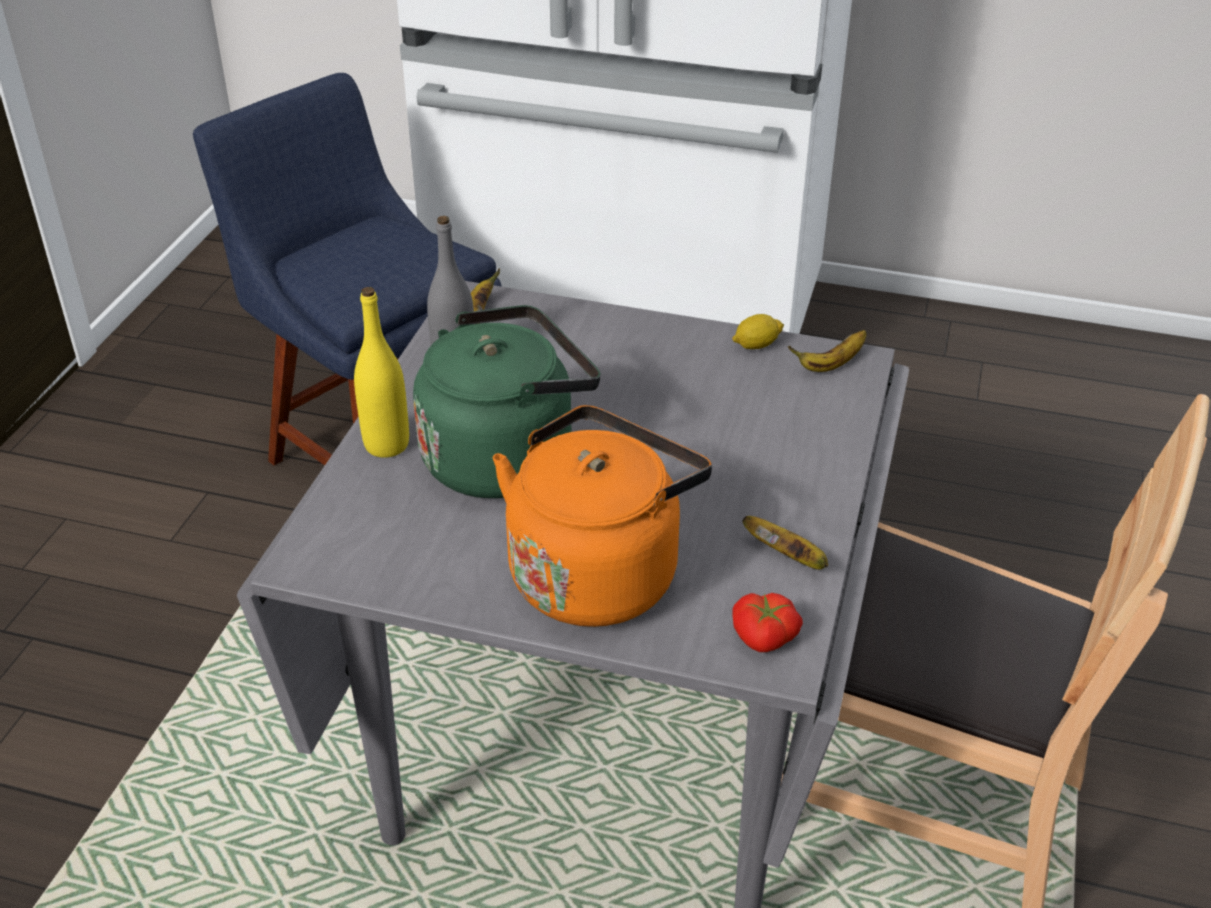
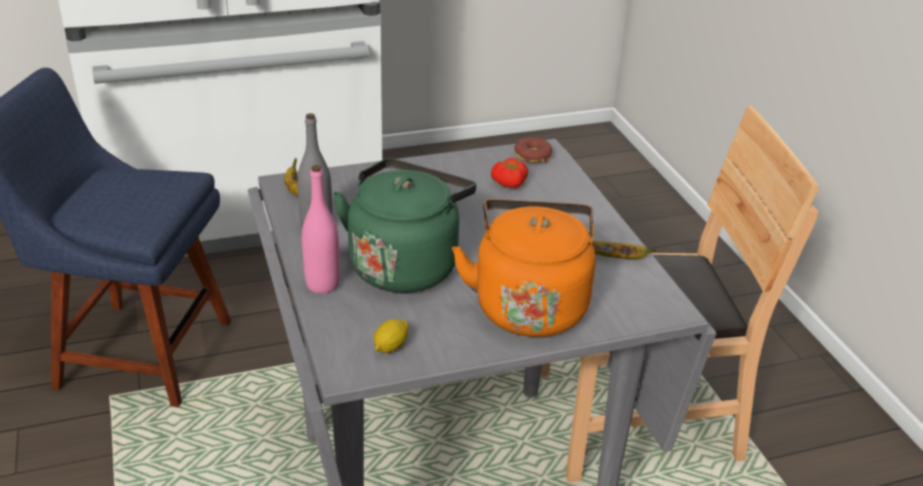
camera: 35 degrees left, 5 degrees down
yellow bottle [354,287,409,458] -> pink bottle [302,165,340,294]
lemon [732,314,784,349] -> lemon moved to [374,319,409,353]
tomato [733,593,803,652] -> tomato moved to [491,158,528,188]
banana [788,330,867,372] -> donut [515,137,552,163]

